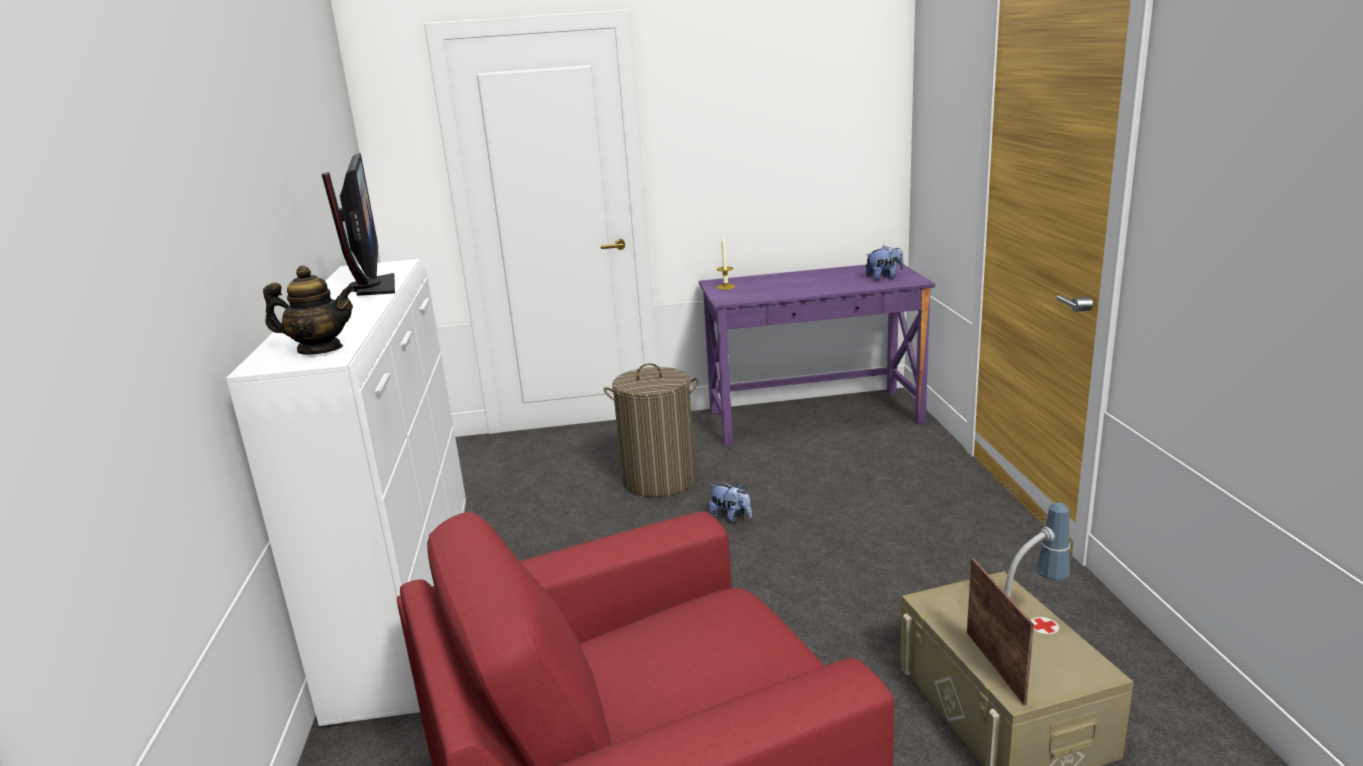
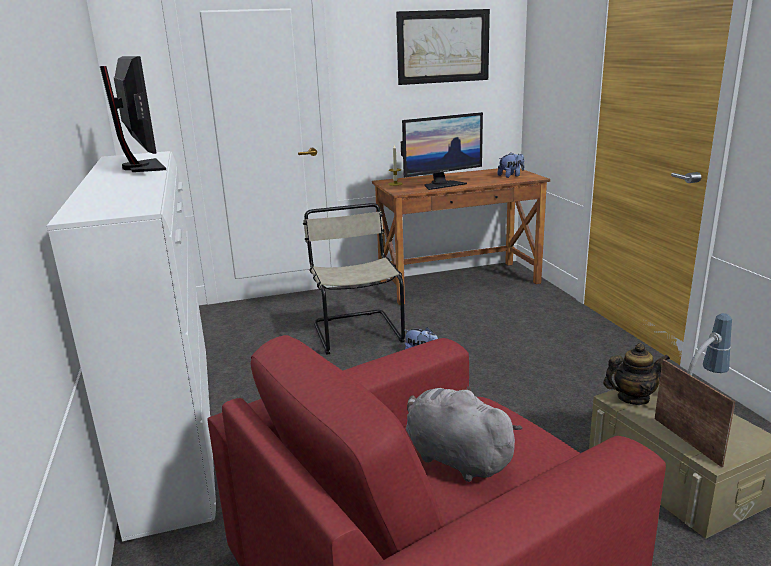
camera: 10 degrees left, 0 degrees up
teapot [263,265,355,355] -> teapot moved to [603,343,670,405]
laundry basket [604,363,699,497] -> beige chair [303,203,405,354]
purple desk [699,262,935,446] -> brown desk [372,168,550,305]
none -> picture [396,9,490,85]
none -> monitor [401,112,483,190]
none -> grey plush toy [406,386,522,482]

